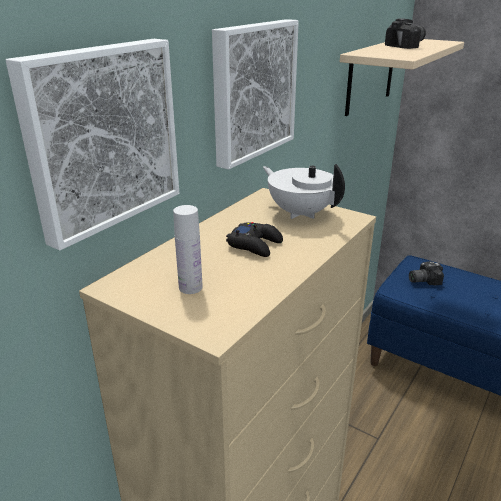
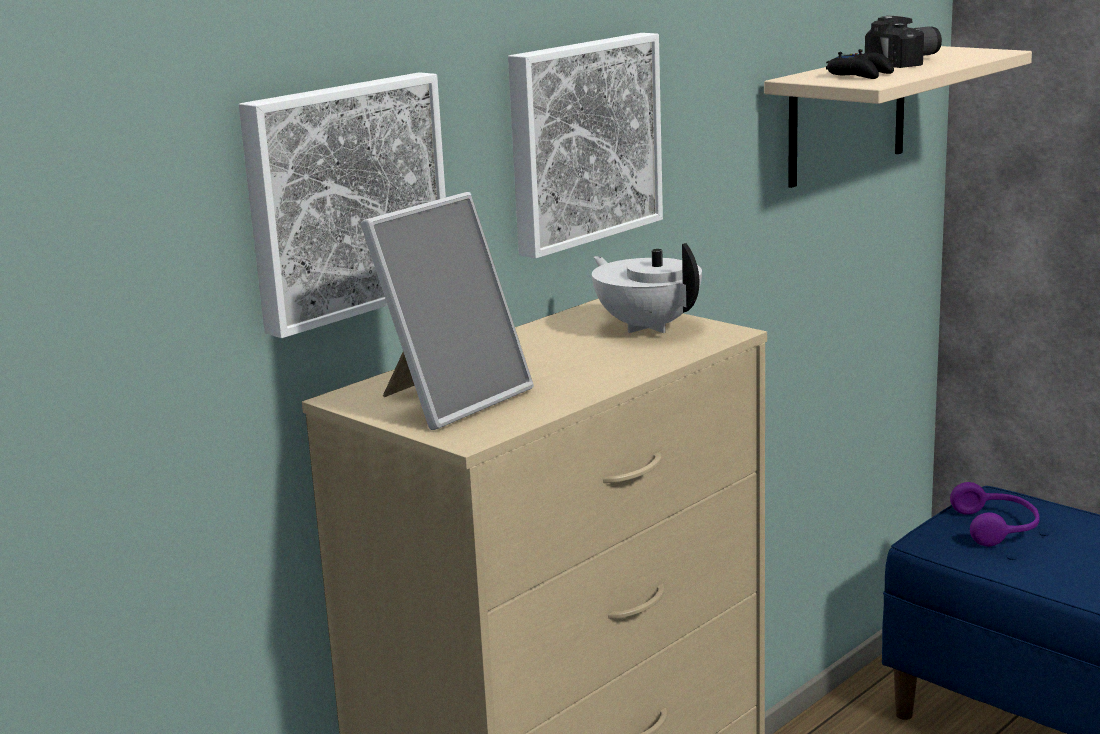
camera: 10 degrees right, 10 degrees down
white bottle [173,205,203,294] -> picture frame [360,192,534,430]
black game controller [226,222,283,257] -> black game controller moved to [826,49,894,79]
camera [409,261,444,285] -> purple headphones [950,482,1040,547]

